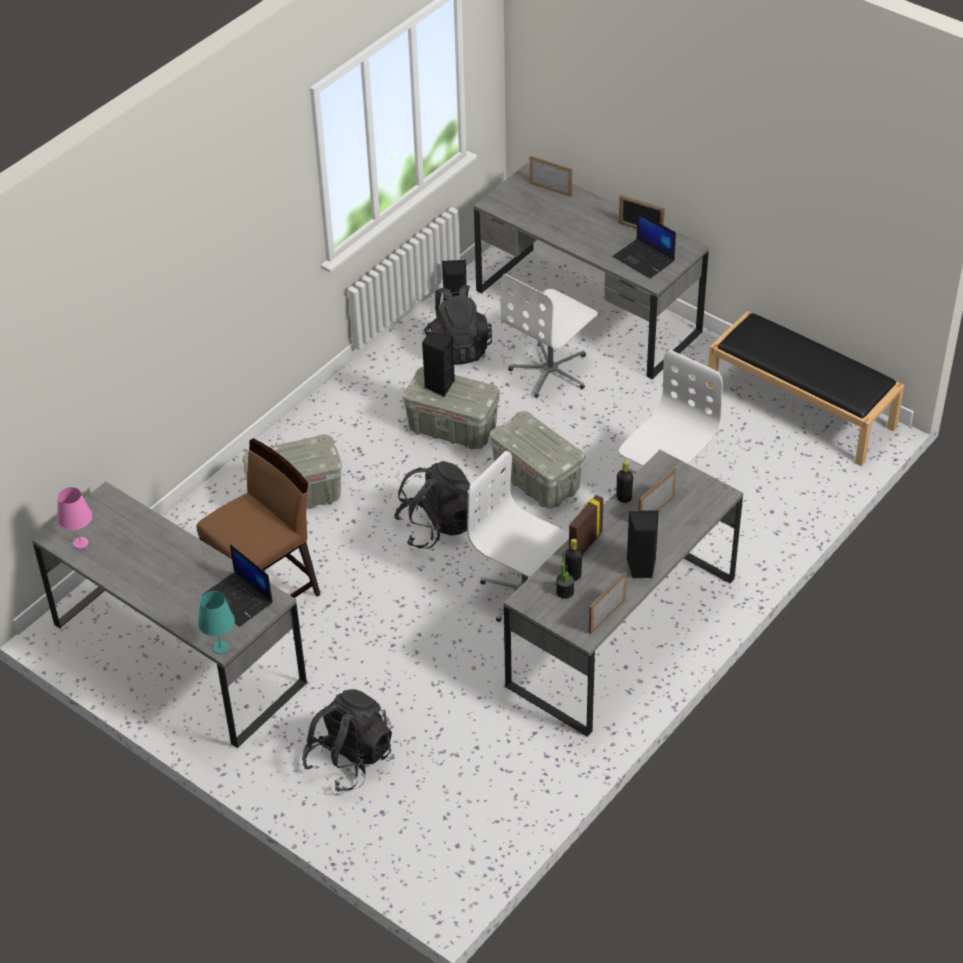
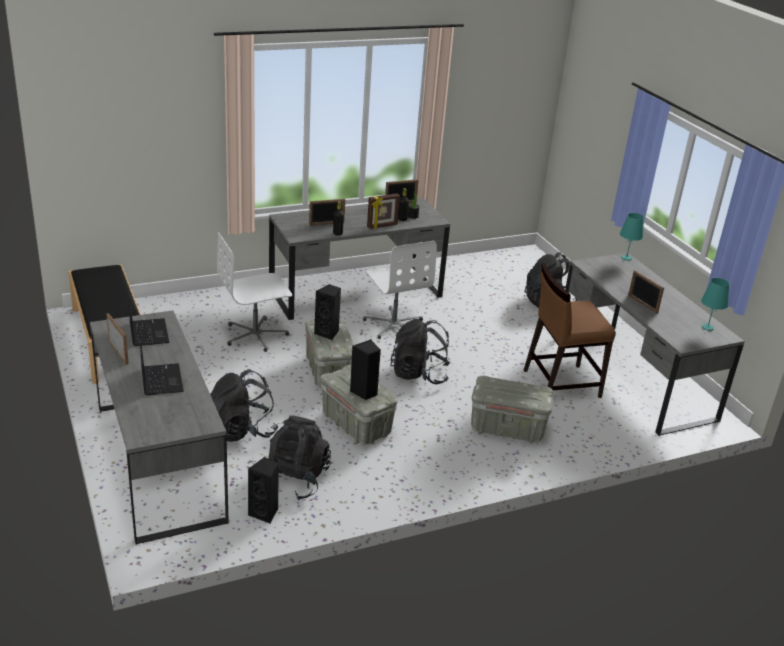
camera: 155 degrees left, 15 degrees down
pink table lamp [57,487,92,549] -> turquoise table lamp [701,278,730,331]
laptop [202,544,273,627] -> laptop moved to [140,336,184,396]
white office chair [500,274,598,398] -> black backpack [210,369,279,442]
picture frame [530,156,572,197] -> picture frame moved to [628,270,664,314]
black speaker [627,510,659,578] -> black speaker moved to [314,284,341,340]

